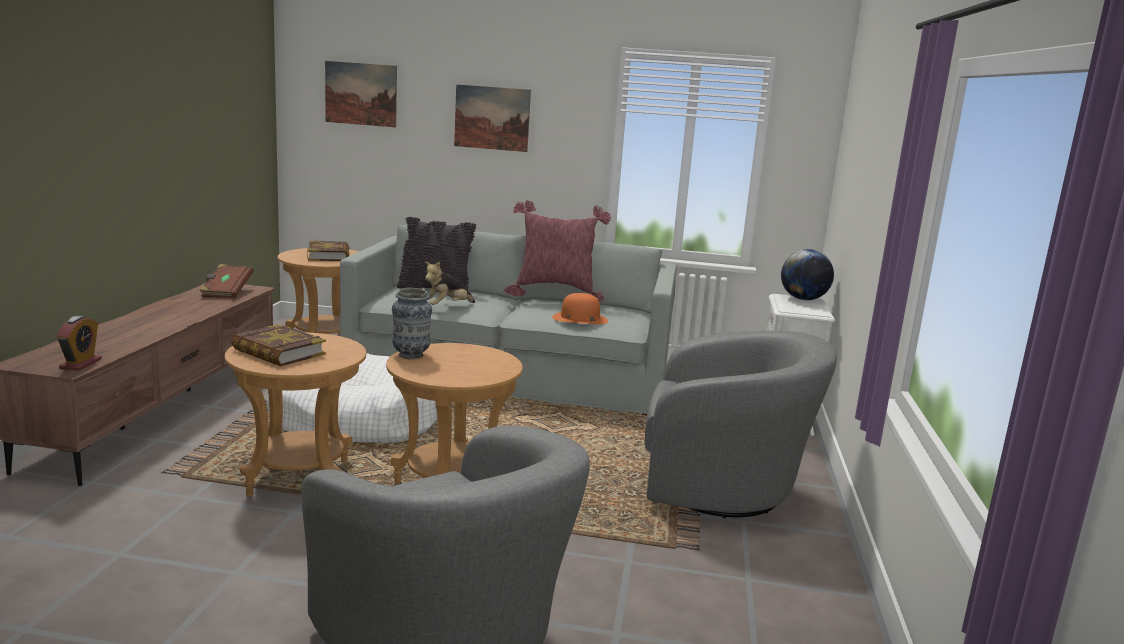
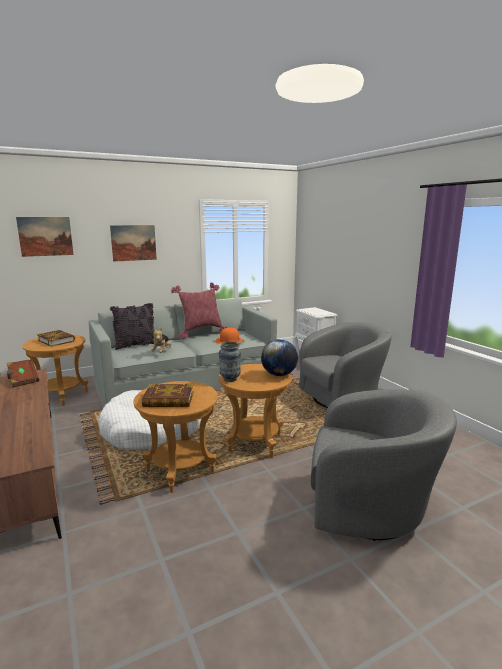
camera: 35 degrees left, 0 degrees up
alarm clock [57,316,102,371] -> none
globe [781,249,834,300] -> globe moved to [261,339,298,376]

